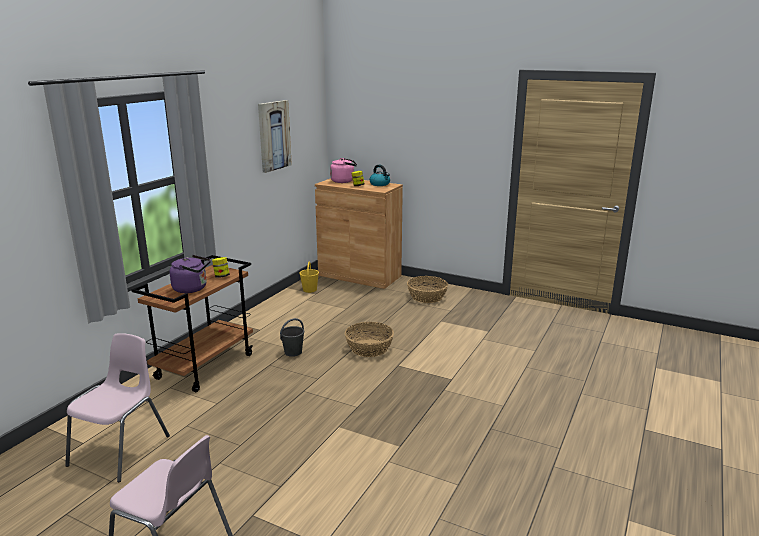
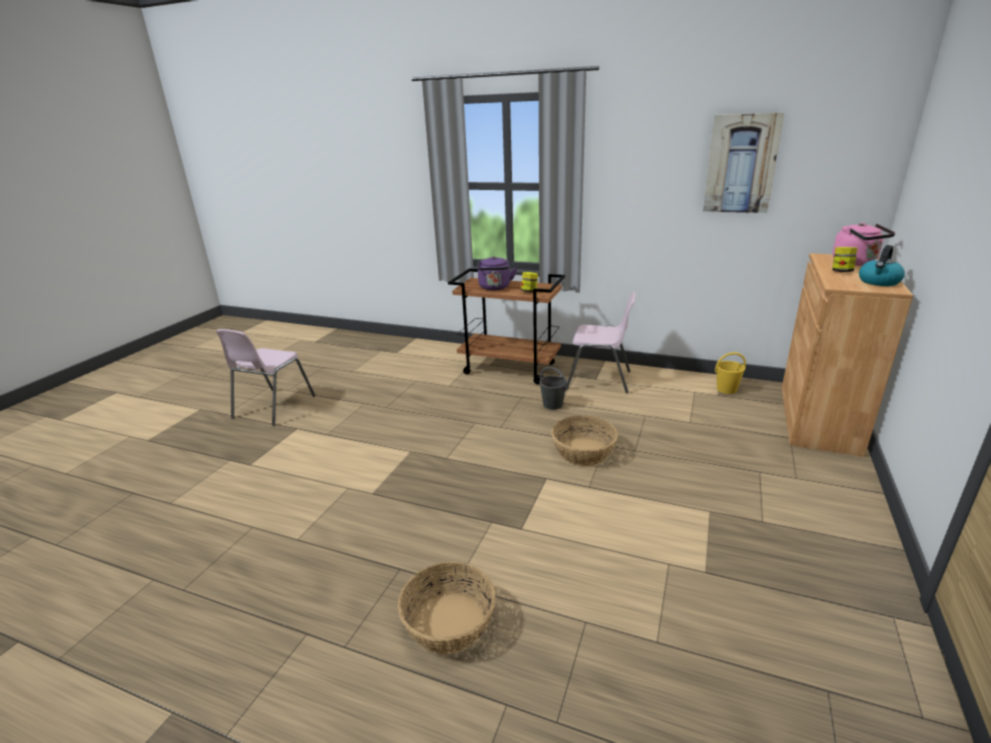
camera: 85 degrees right, 5 degrees up
pink chair [65,333,170,482] -> pink chair moved to [567,292,636,394]
basket [407,276,448,303] -> basket moved to [398,562,496,654]

